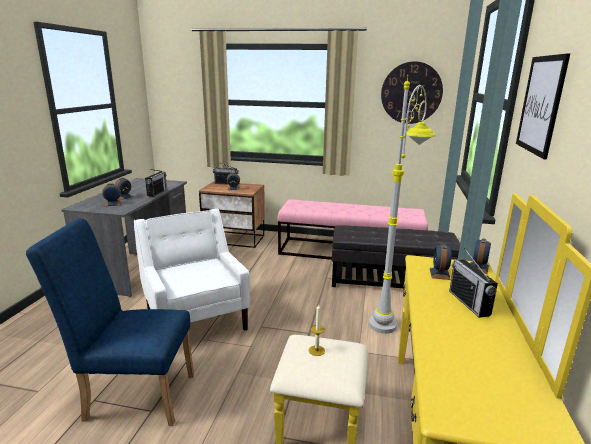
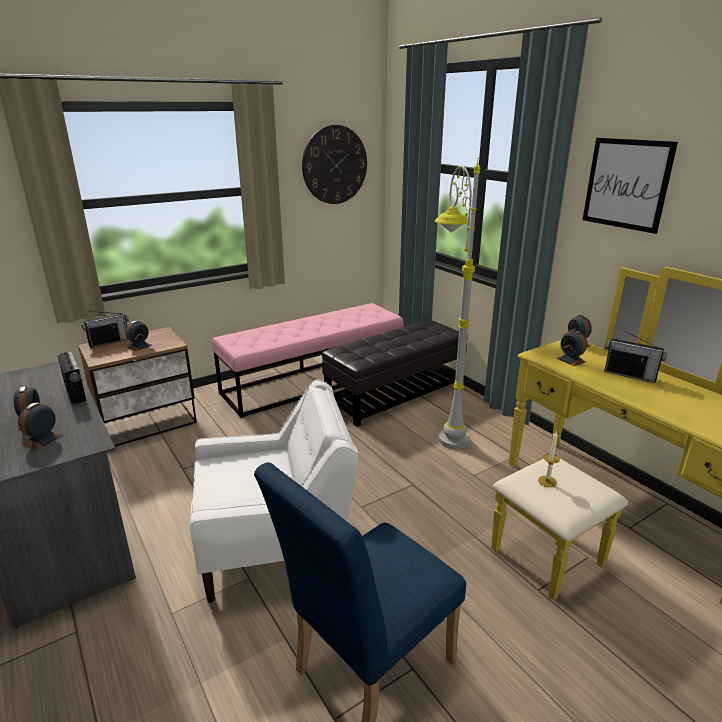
camera: 45 degrees left, 5 degrees up
white armchair [134,208,250,331] -> white armchair turned 150 degrees clockwise [190,380,358,603]

